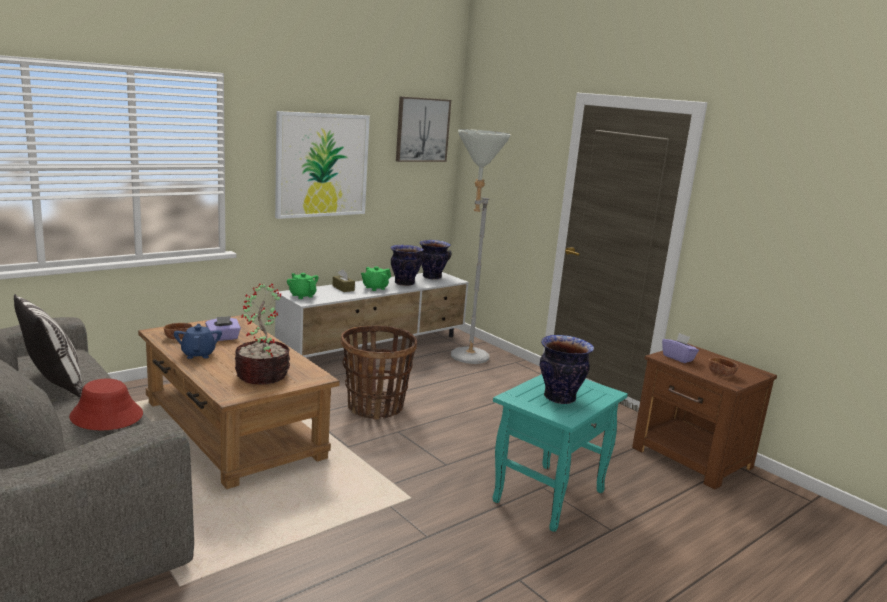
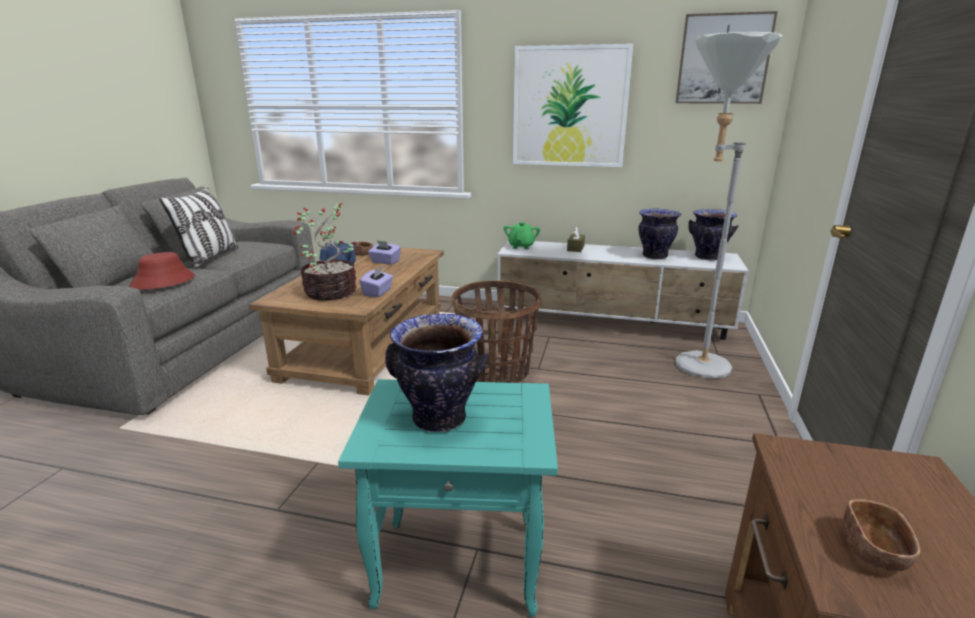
camera: 55 degrees right, 5 degrees up
green teapot [361,266,391,291] -> none
purple tissue box [662,333,699,363] -> purple tissue box moved to [359,266,393,297]

